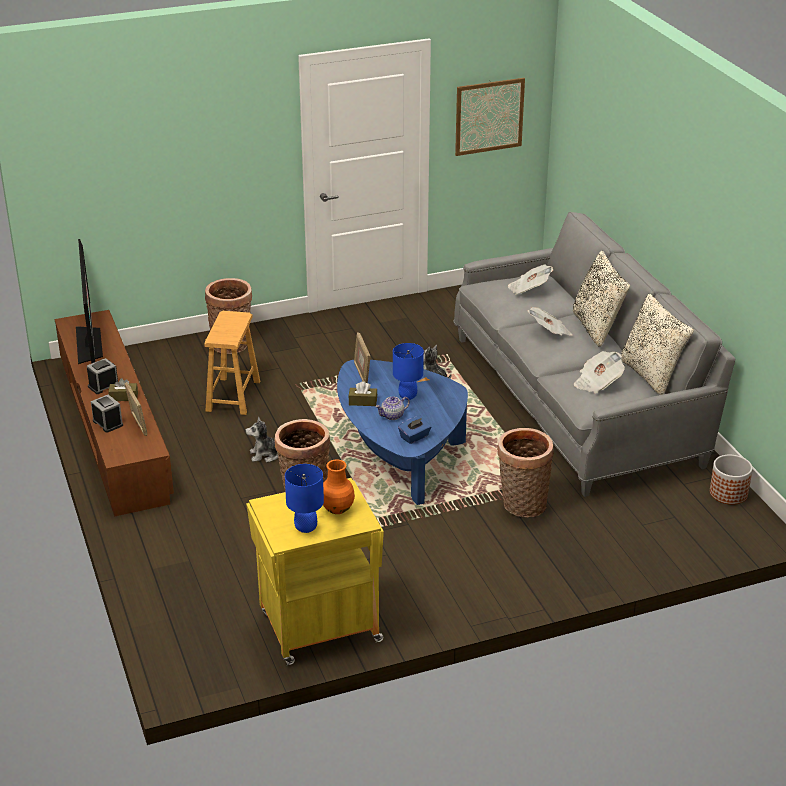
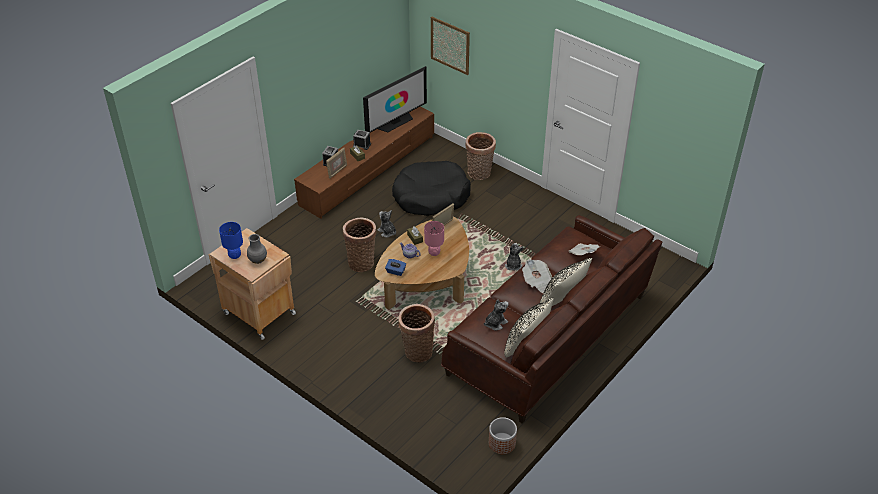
camera: 60 degrees right, 10 degrees up
brown stool [204,311,260,415] -> black dog bed [392,161,471,216]
yellow cart [246,478,384,665] -> brown cart [209,228,296,340]
orange vase [323,460,355,514] -> grey vase [247,234,267,264]
blue coffee table [337,360,468,505] -> brown coffee table [375,217,469,310]
blue table lamp [393,343,424,400] -> pink table lamp [424,221,444,256]
grey sofa [453,212,735,497] -> brown sofa [441,215,662,424]
picture [455,78,525,156] -> picture moved to [431,16,470,75]
newspaper [574,351,625,394] -> plush toy [484,299,509,330]

